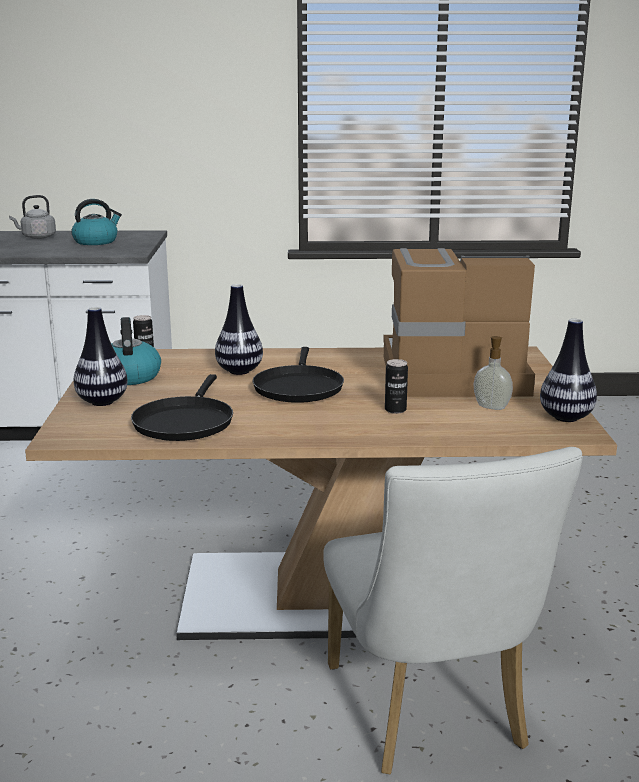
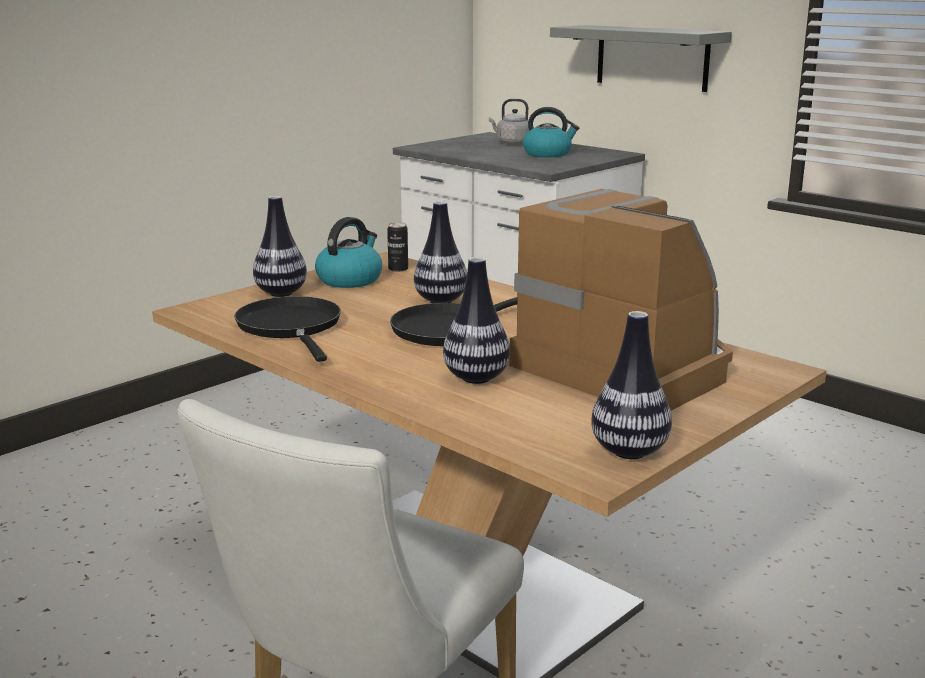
camera: 45 degrees right, 0 degrees up
black frying pan [131,374,233,441] -> black frying pan turned 105 degrees clockwise [234,296,341,362]
can [385,359,408,414] -> vase [443,257,510,384]
soap dispenser [473,336,513,410] -> none
none -> grey shelf [550,25,732,92]

